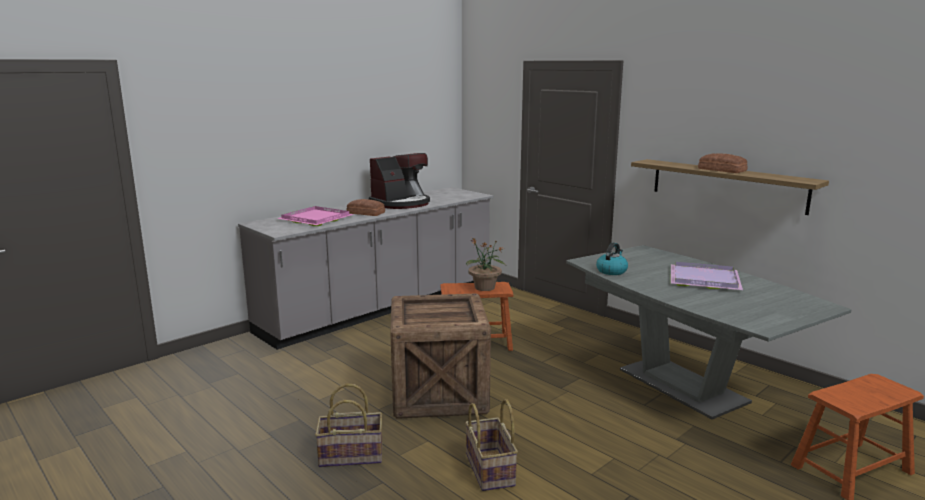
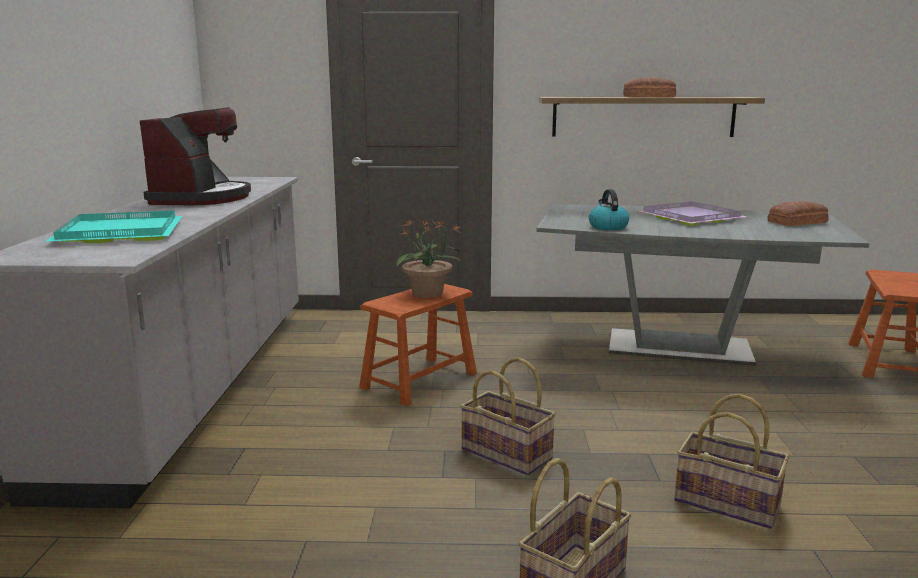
camera: 45 degrees left, 0 degrees up
pink tray [277,206,354,226] -> turquoise tray [45,211,182,243]
bread [346,199,385,216] -> bread moved to [767,201,829,226]
crate [390,293,491,419] -> basket [460,357,556,475]

